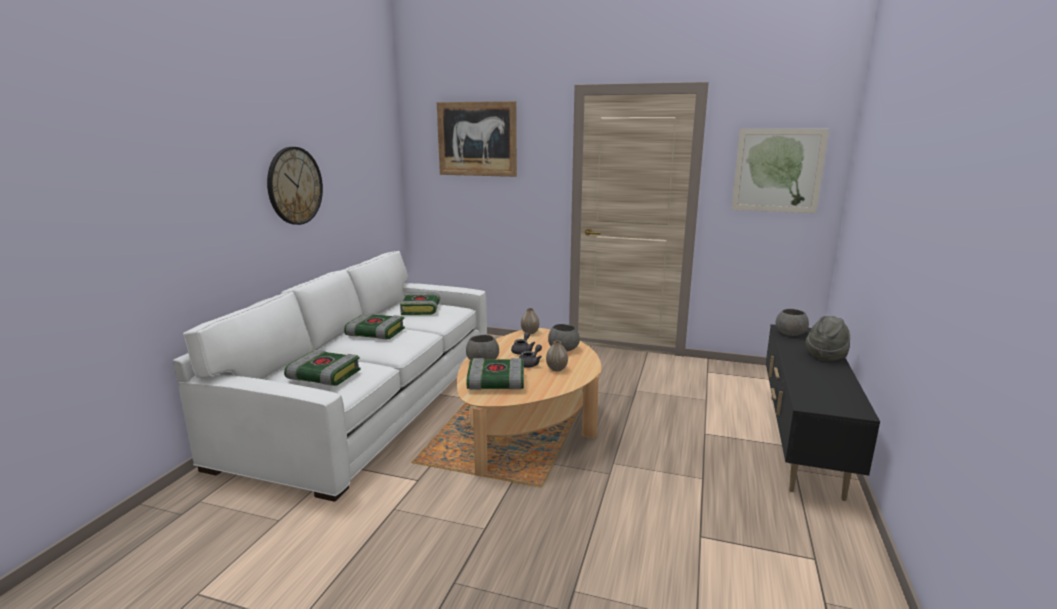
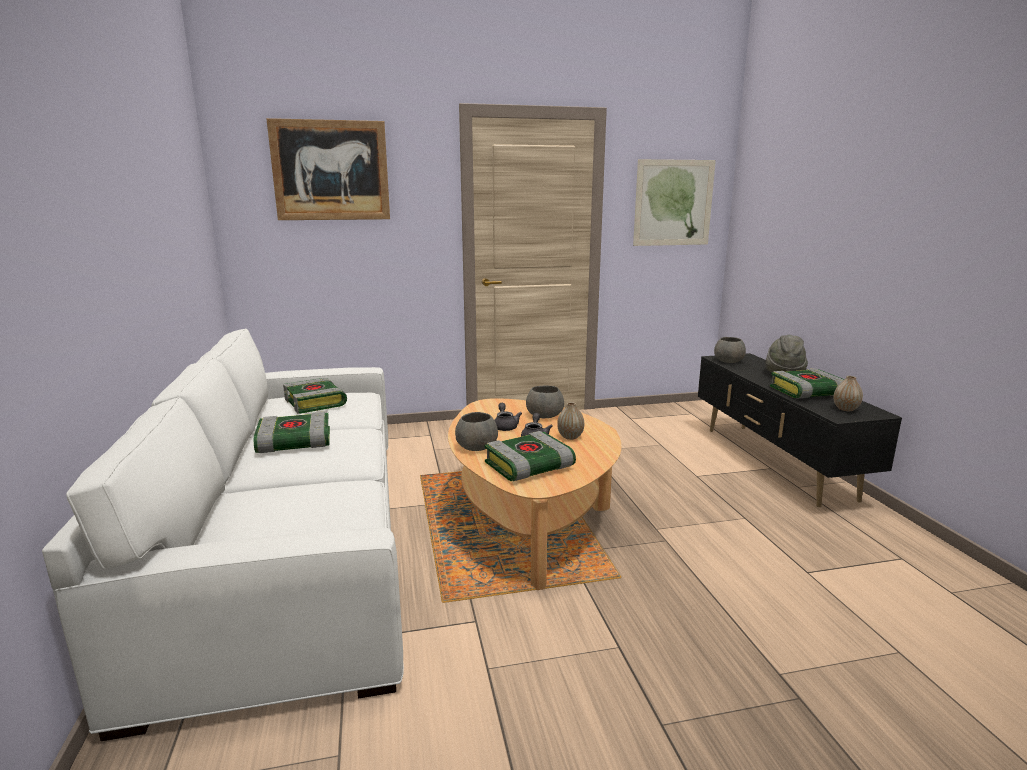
camera: 30 degrees left, 0 degrees up
wall clock [267,147,323,225] -> none
book [284,350,361,386] -> book moved to [770,368,845,399]
vase [521,308,539,334] -> vase moved to [834,376,863,411]

